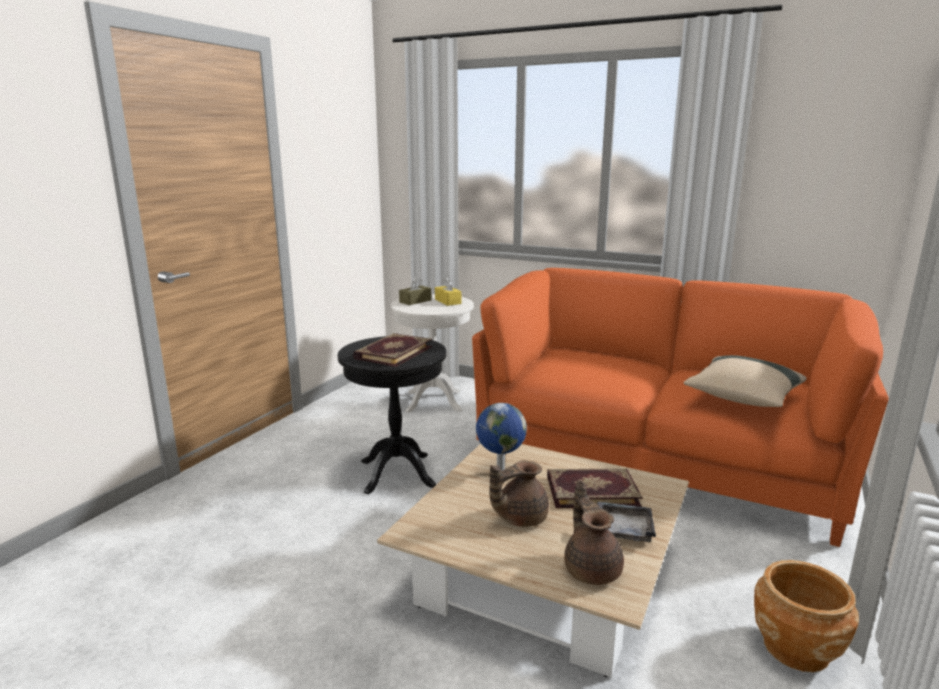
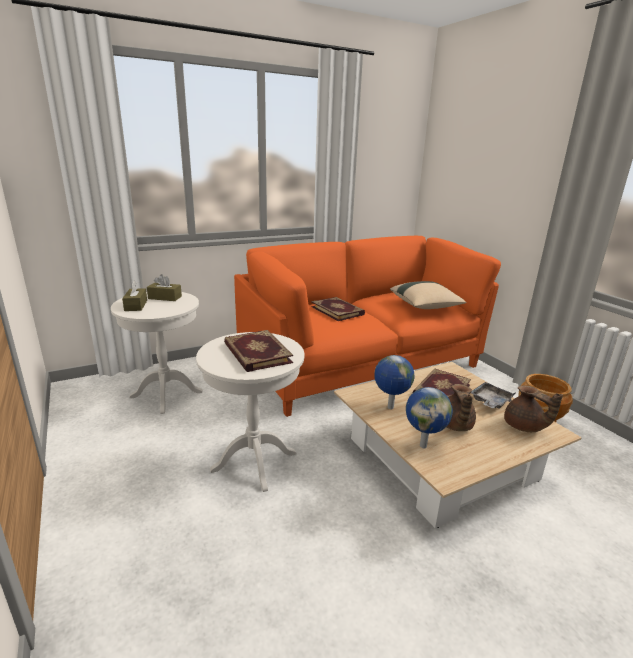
camera: 55 degrees left, 5 degrees up
black side table [338,336,446,494] -> white side table [196,332,304,492]
yellow tissue box [435,277,461,306] -> brown tissue box [147,274,182,301]
brown teapot [564,480,624,585] -> brown teapot turned 150 degrees counterclockwise [504,385,563,432]
none -> book [311,297,365,321]
none -> globe [406,387,453,449]

